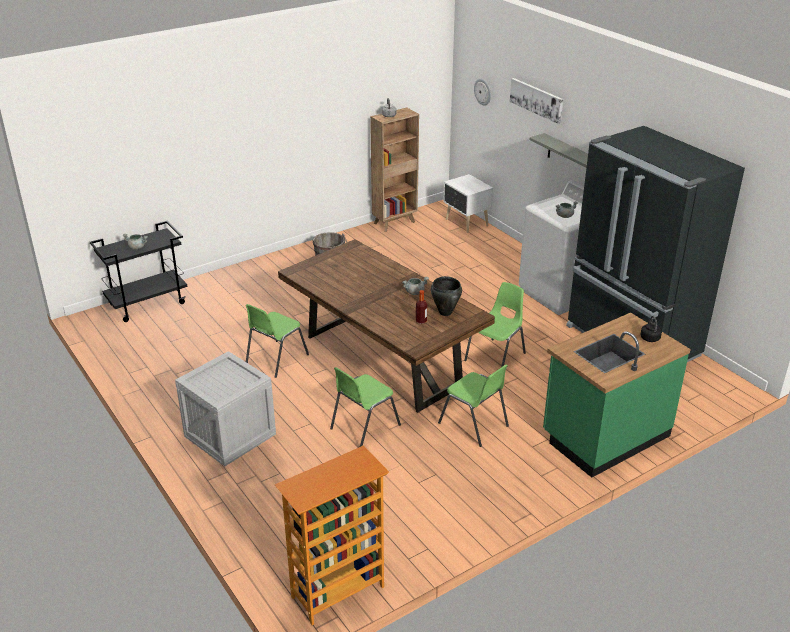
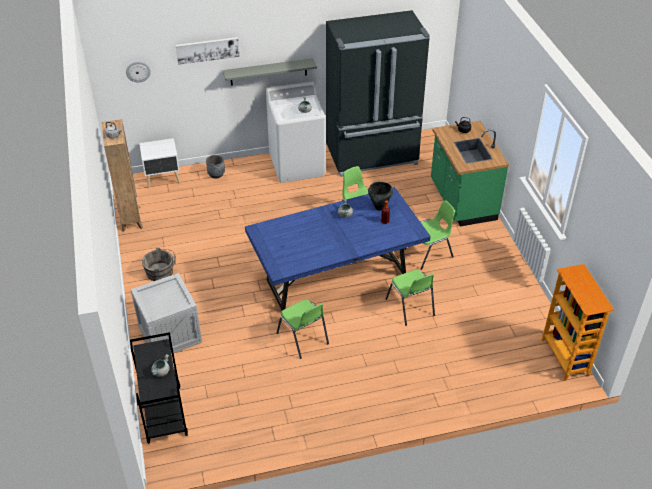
camera: 70 degrees left, 10 degrees up
crate [175,351,276,466] -> crate moved to [131,273,202,354]
brown dining table [278,239,495,413] -> blue dining table [245,187,431,310]
none -> grey planter [206,155,225,179]

